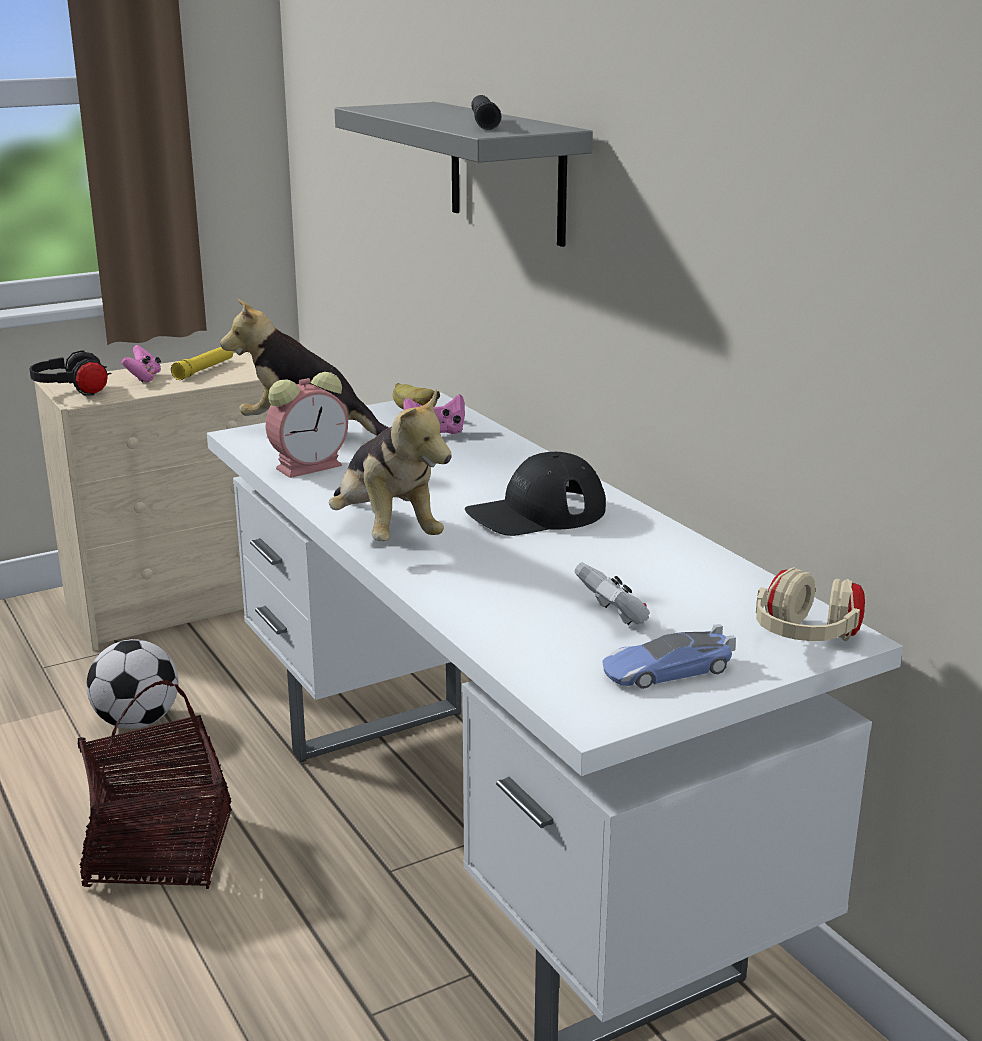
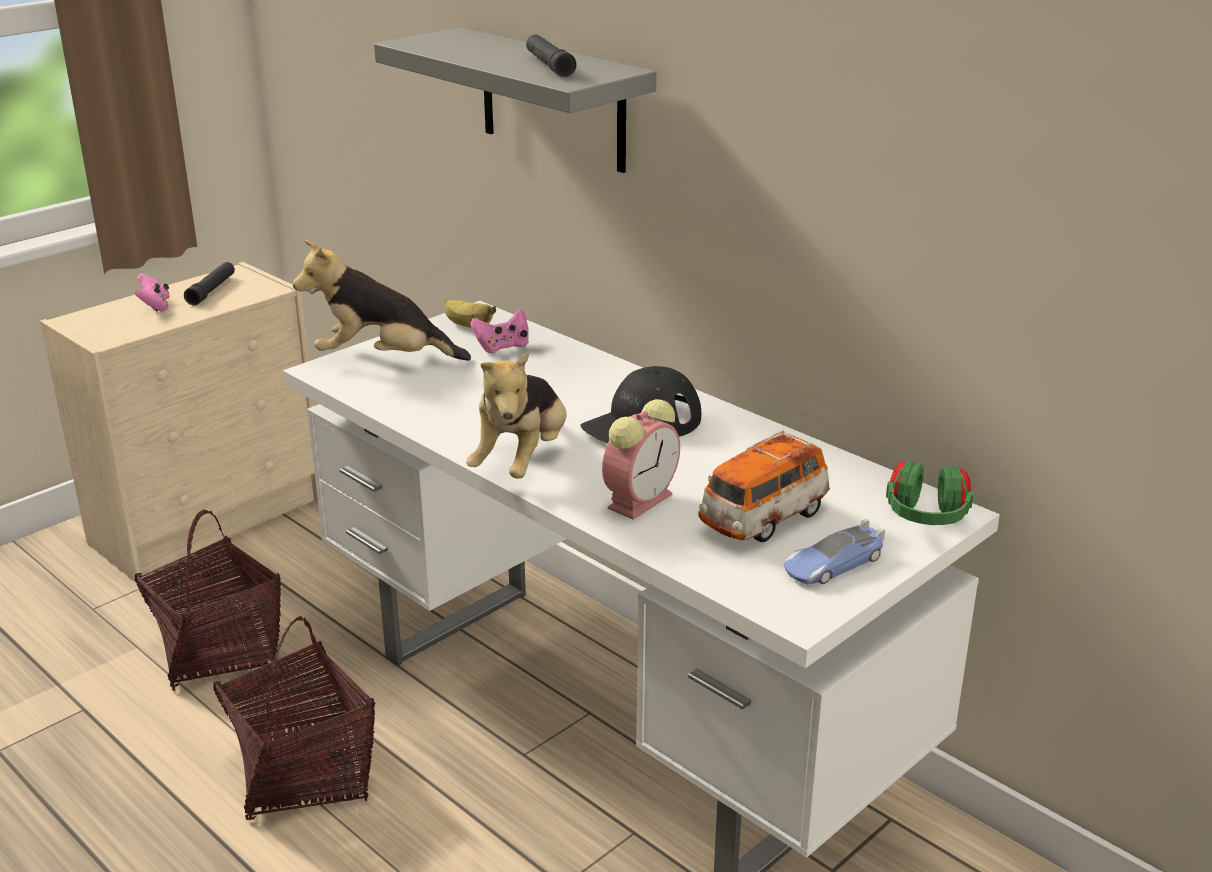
camera: 15 degrees left, 5 degrees up
black headphones [30,350,111,396] -> none
football [86,639,178,729] -> basket [135,510,281,691]
yellow flashlight [171,347,233,380] -> black flashlight [184,262,235,305]
alarm clock [266,372,348,478] -> alarm clock moved to [602,399,680,520]
plush toy [329,389,452,541] -> plush toy turned 60 degrees clockwise [466,351,567,479]
white game controller [574,563,650,625] -> toy car [698,430,830,542]
beige headphones [756,567,865,641] -> green headphones [886,461,973,525]

